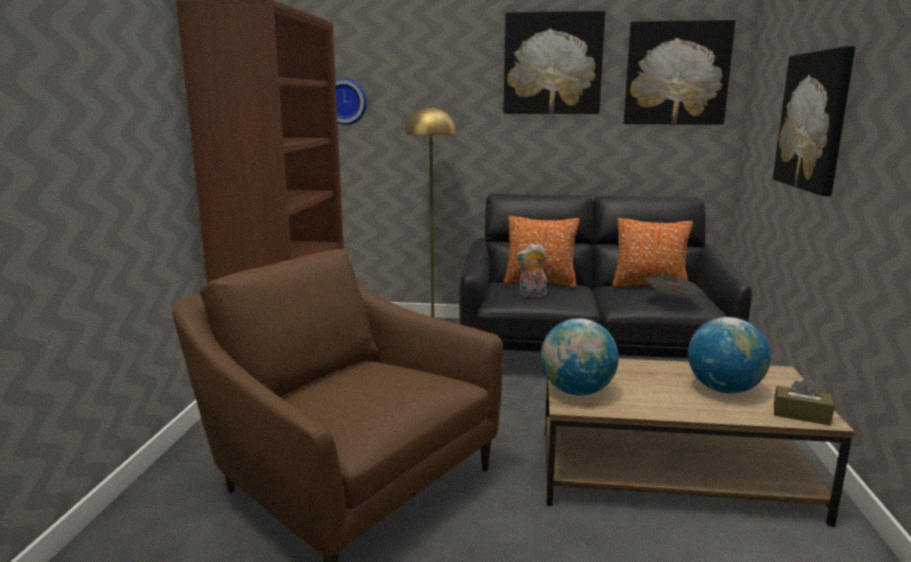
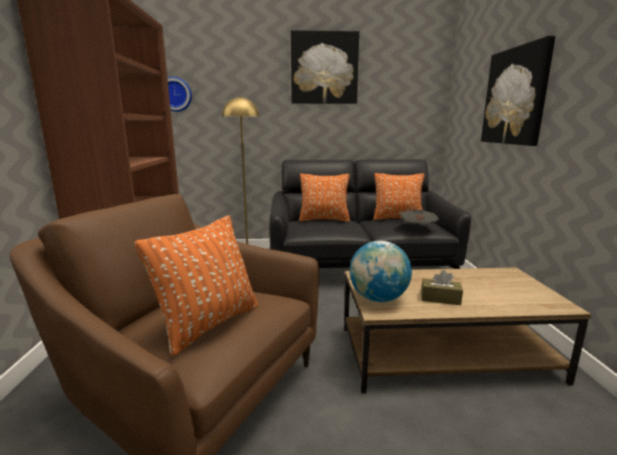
camera: 10 degrees left, 0 degrees up
plush toy [516,244,547,297] -> none
picture [624,20,735,125] -> none
globe [688,317,771,394] -> none
brown tissue box [774,376,834,426] -> brown tissue box moved to [421,270,463,305]
none -> orange pillow [135,216,258,357]

